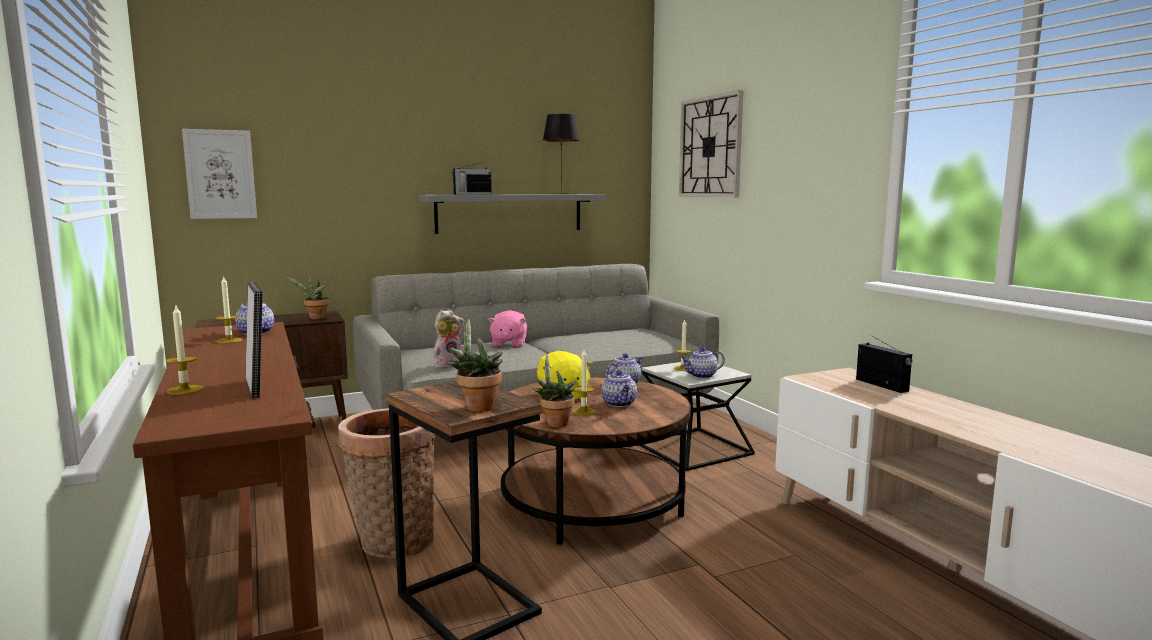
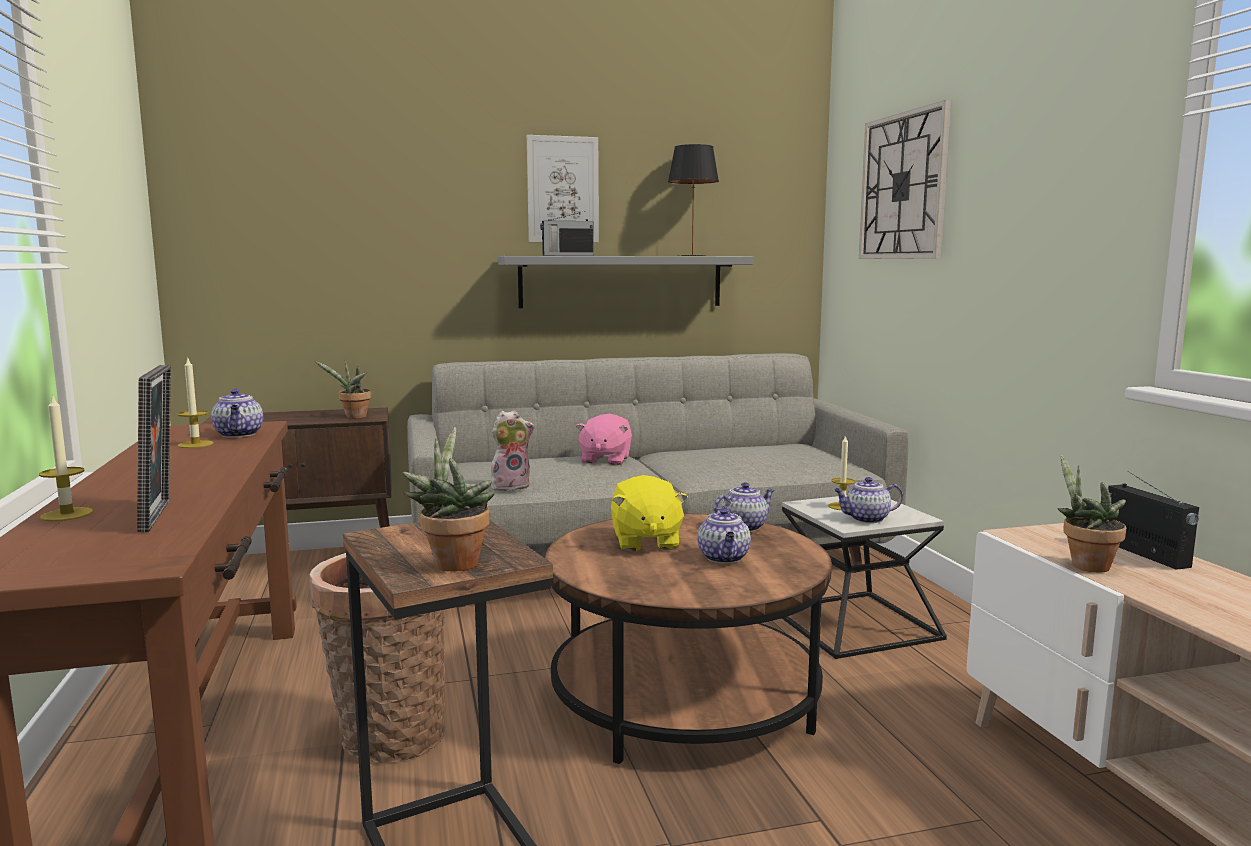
camera: 10 degrees right, 0 degrees up
picture [182,129,257,219] -> picture moved to [527,135,599,243]
potted plant [533,354,576,427] -> potted plant moved to [1058,455,1126,573]
candle [572,350,596,415] -> none

